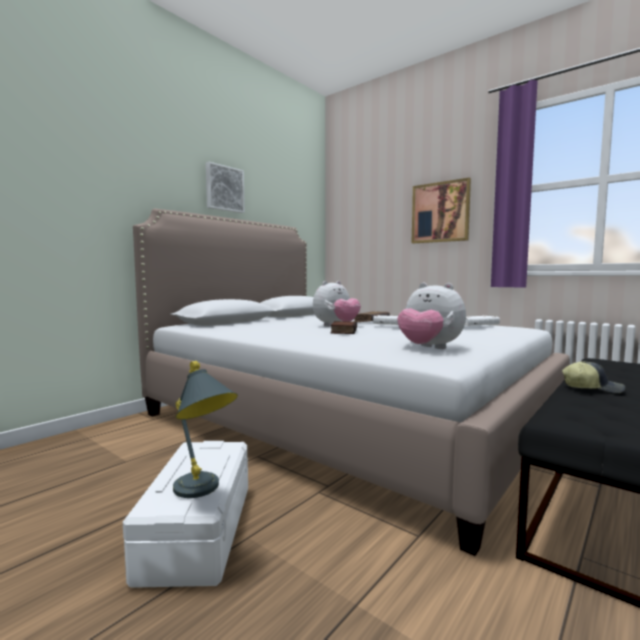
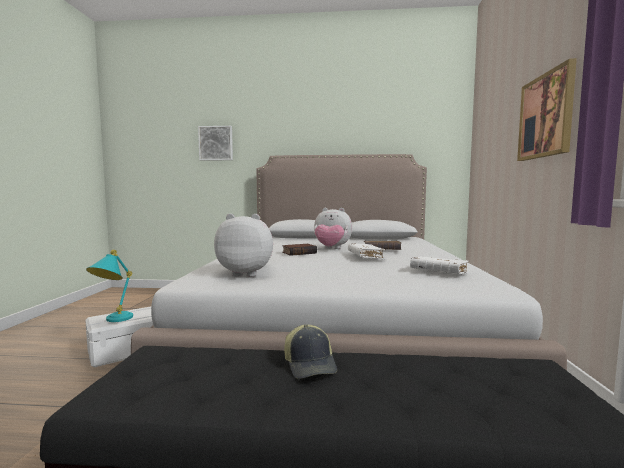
camera: 55 degrees right, 0 degrees up
grey table lamp [173,361,238,498] -> turquoise table lamp [86,250,133,322]
picture [206,162,245,213] -> picture moved to [198,126,233,161]
plush toy [397,283,466,349] -> plush toy turned 90 degrees clockwise [214,214,273,277]

